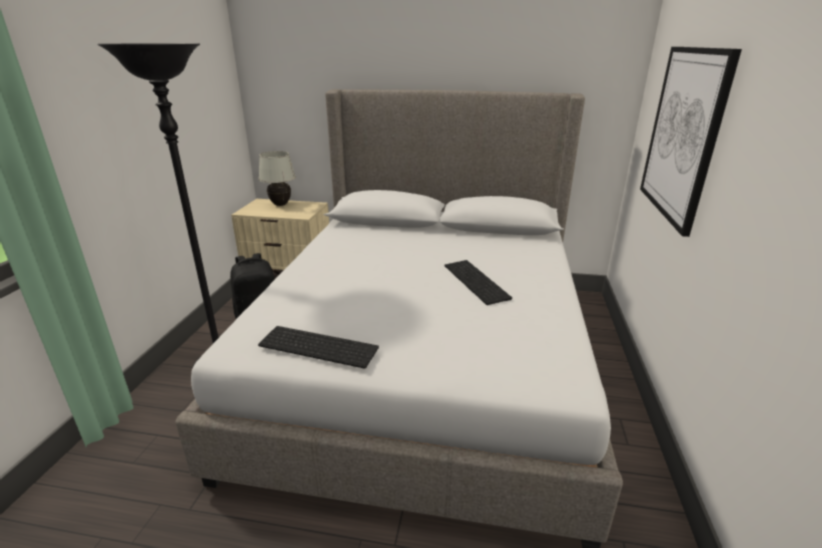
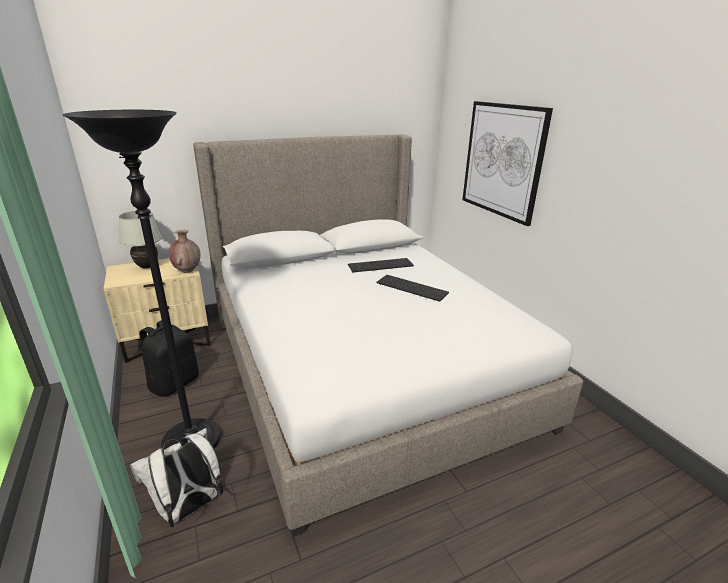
camera: 35 degrees left, 0 degrees up
keyboard [258,326,379,369] -> keyboard moved to [348,258,414,272]
none -> white backpack [130,428,223,527]
none -> brown vase [169,230,201,273]

